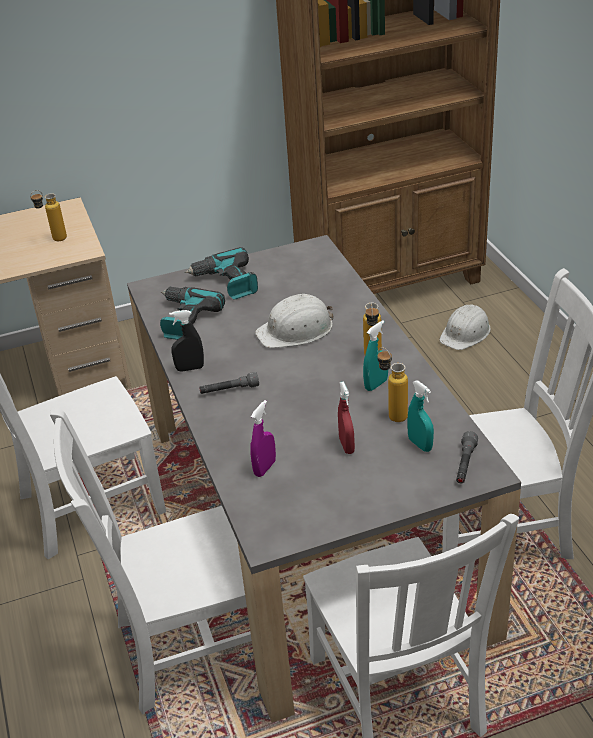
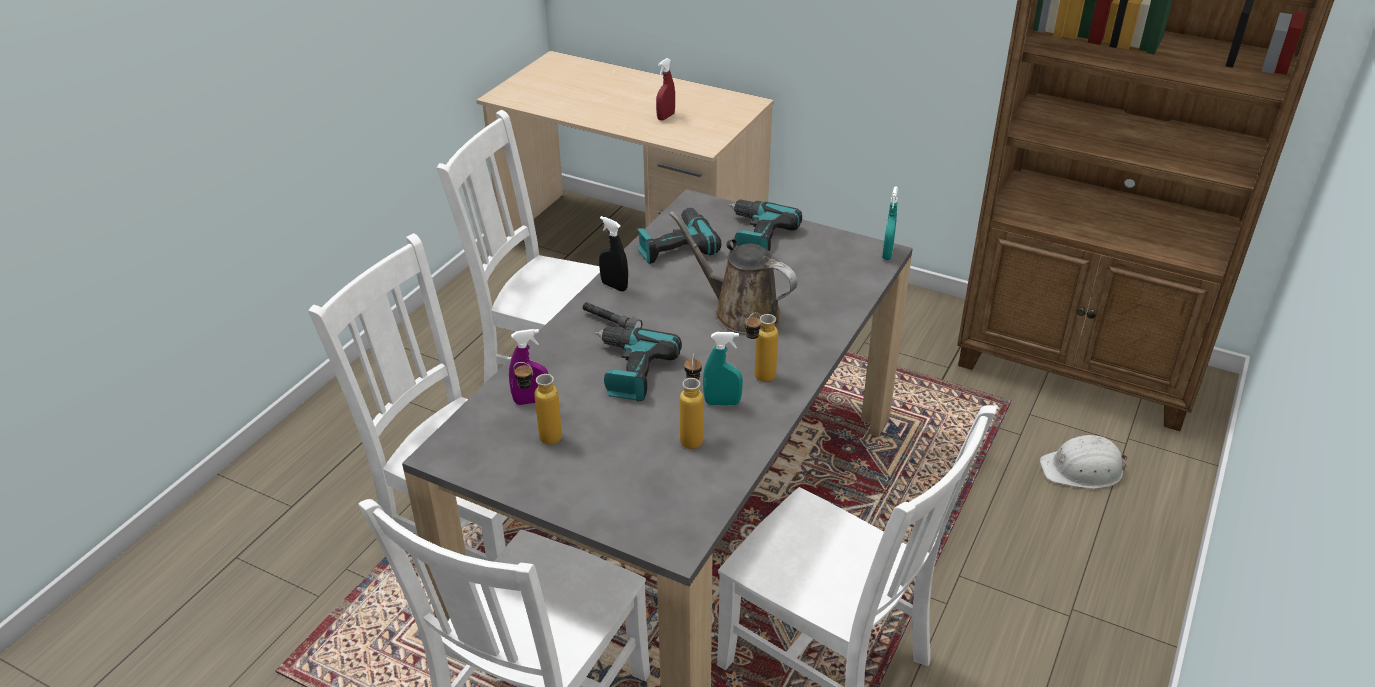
camera: 45 degrees right, 0 degrees up
bottle [30,190,67,241] -> bottle moved to [513,362,562,445]
white hard hat [255,294,334,348] -> brown watering can [669,211,797,334]
red spray bottle [338,381,355,454] -> red spray bottle moved to [656,58,675,120]
turquoise spray bottle [407,381,434,452] -> turquoise spray bottle moved to [882,186,898,260]
grey flashlight [456,431,478,484] -> none
none -> power drill [595,326,682,401]

